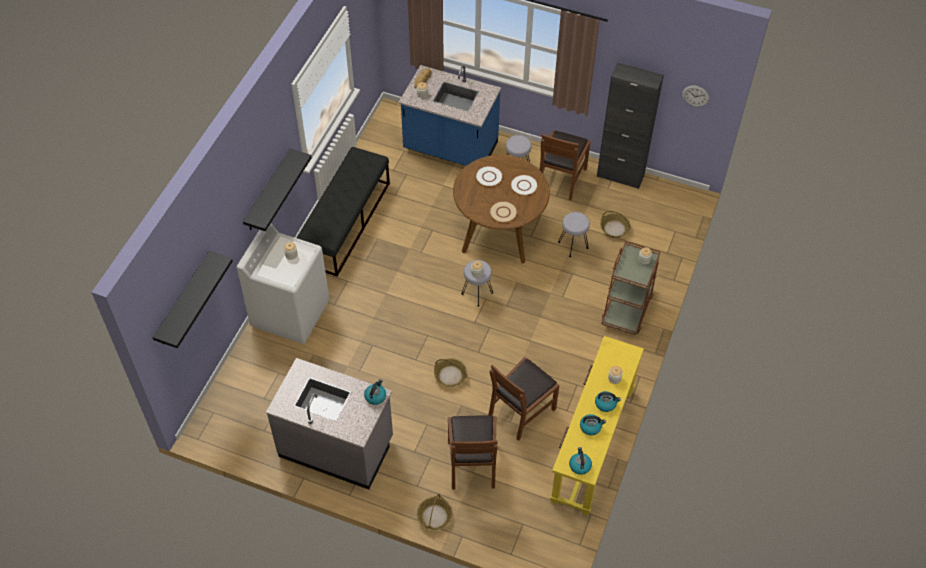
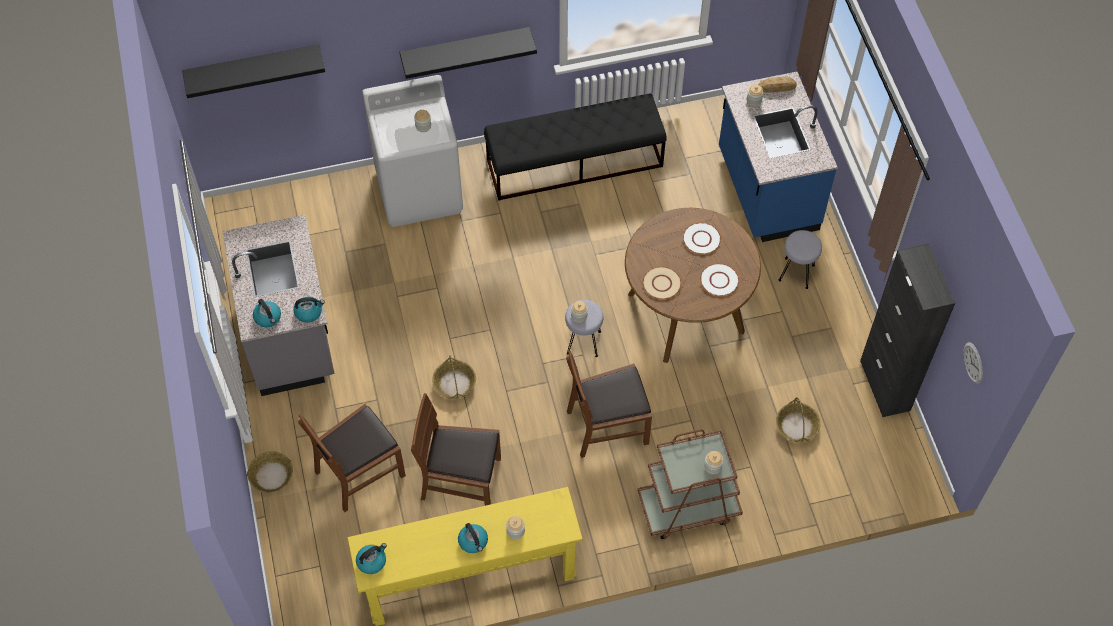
camera: 55 degrees right, 5 degrees up
brown chair [540,131,591,200] -> brown chair moved to [566,351,652,458]
grey stool [558,212,590,257] -> none
kettle [580,414,606,435] -> kettle moved to [253,299,281,327]

